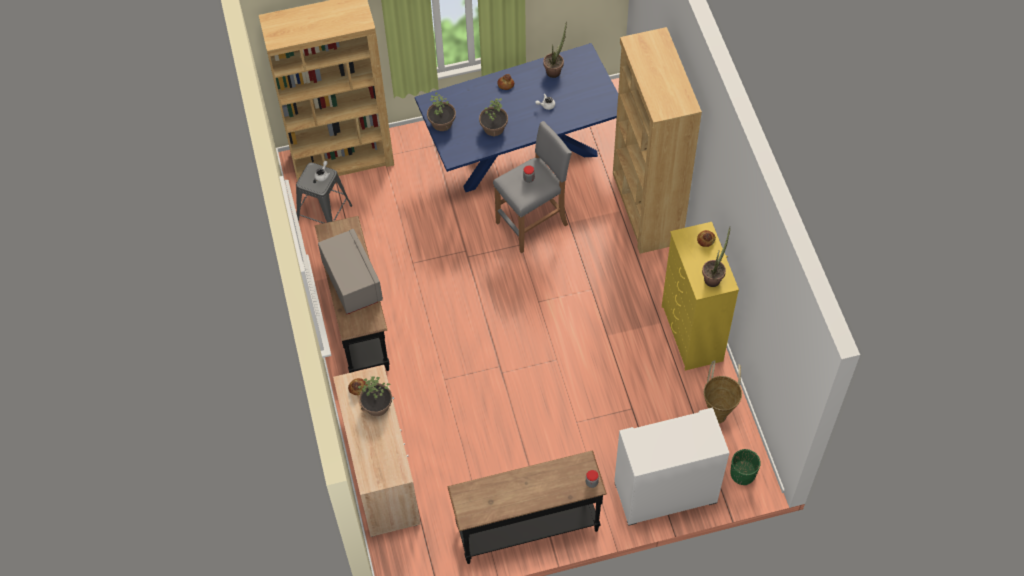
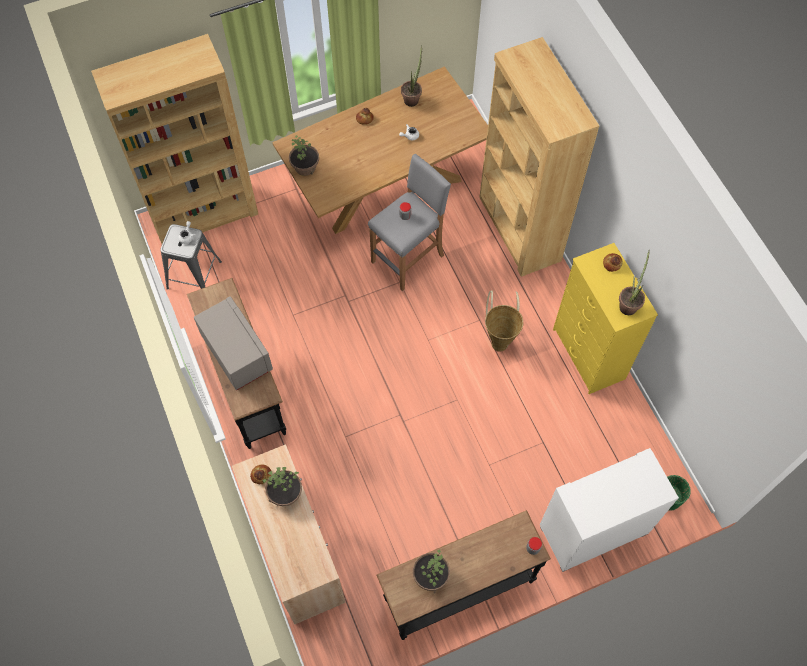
camera: 10 degrees left, 5 degrees up
blue dining table [415,43,618,192] -> brown dining table [272,66,488,234]
potted plant [479,98,508,137] -> potted plant moved to [413,549,450,593]
basket [704,360,742,423] -> basket moved to [485,290,523,352]

